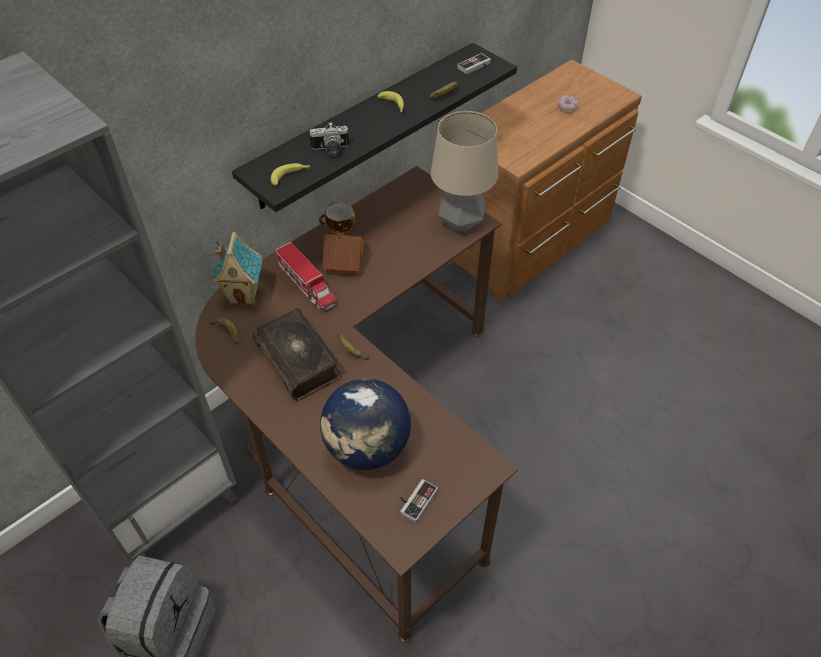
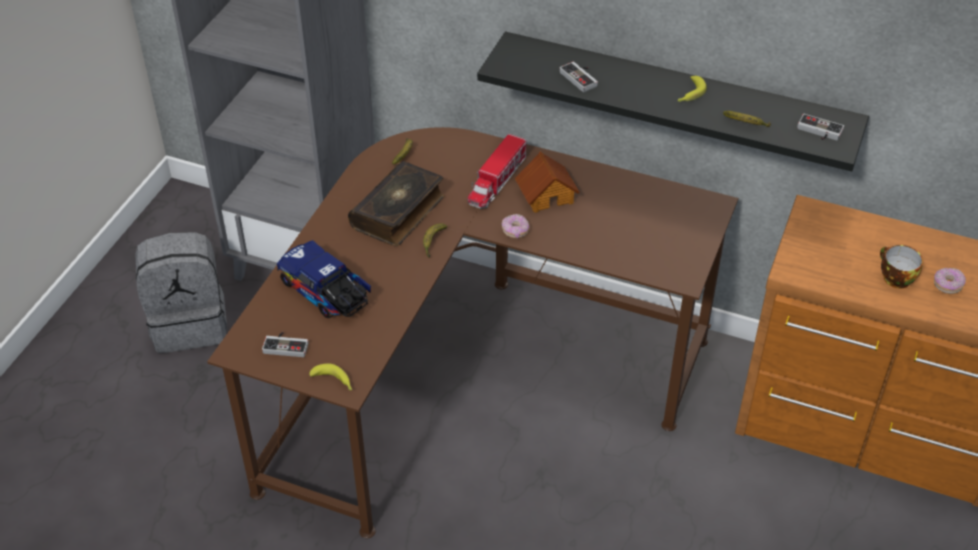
camera: 65 degrees right, 5 degrees down
toy house [213,232,263,306] -> none
banana [271,163,311,186] -> banana moved to [309,363,352,390]
camera [309,122,349,156] -> game controller [559,62,598,92]
cup [319,202,355,235] -> cup moved to [880,245,923,289]
globe [320,378,411,470] -> toy truck [277,240,371,318]
table lamp [431,111,498,232] -> none
none -> donut [502,214,529,238]

